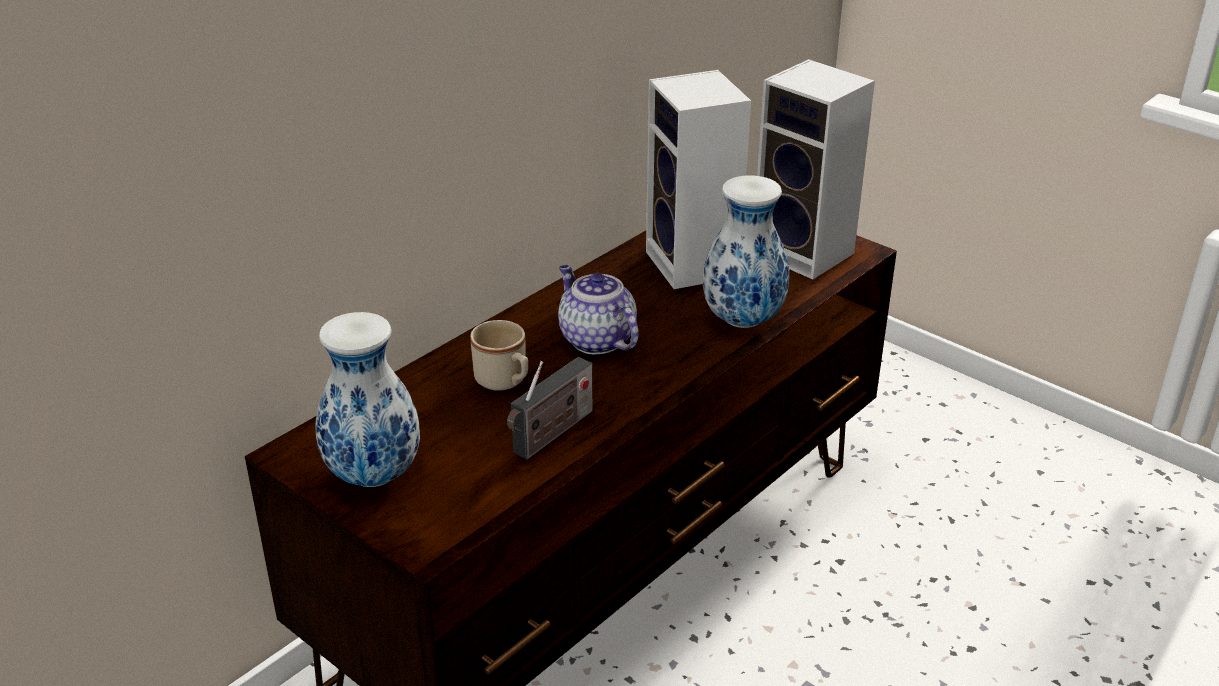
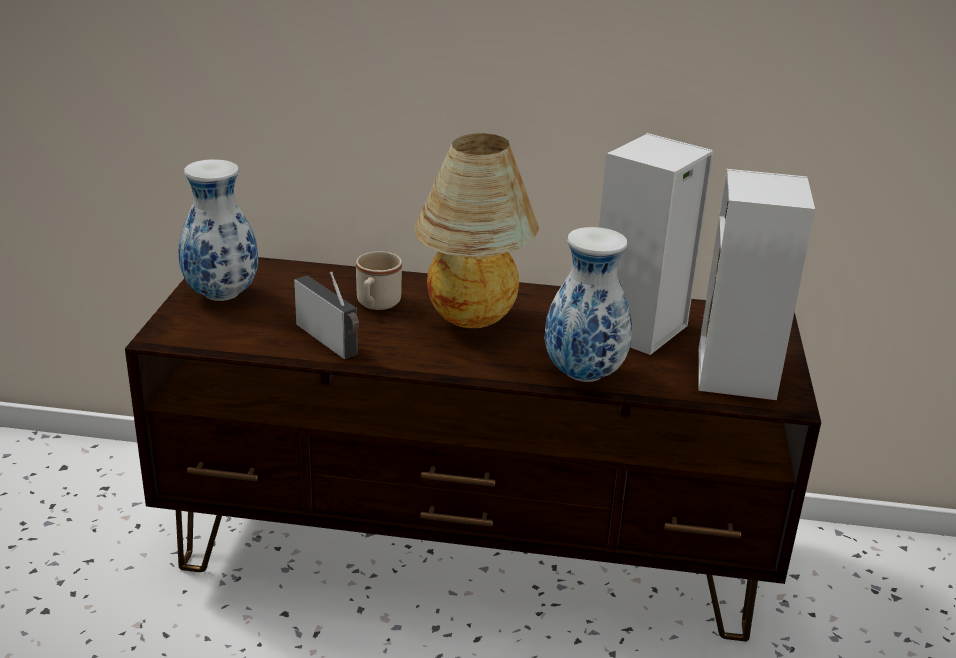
camera: 55 degrees right, 5 degrees down
radio [507,357,593,459] -> radio turned 135 degrees counterclockwise [294,272,359,359]
teapot [558,265,639,354] -> table lamp [415,133,539,328]

